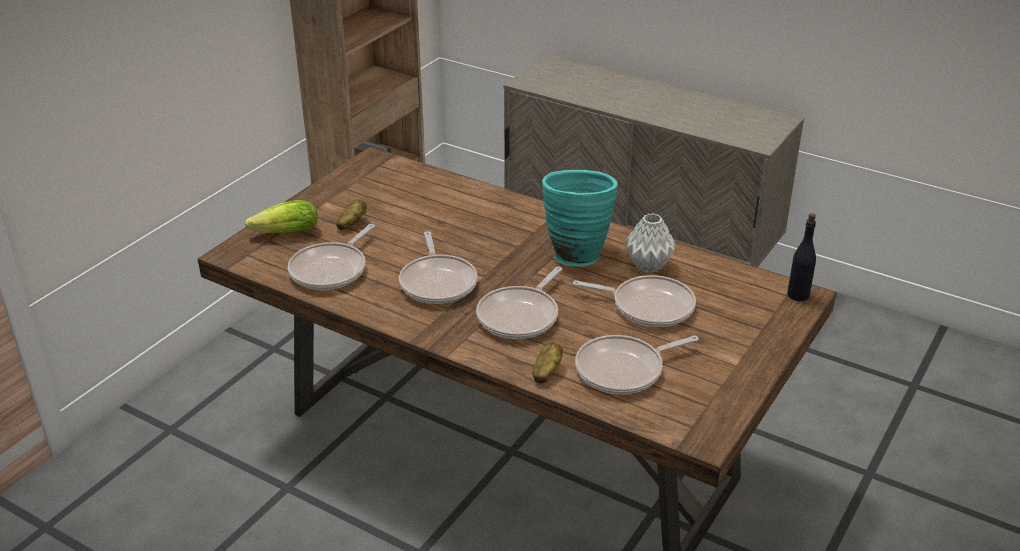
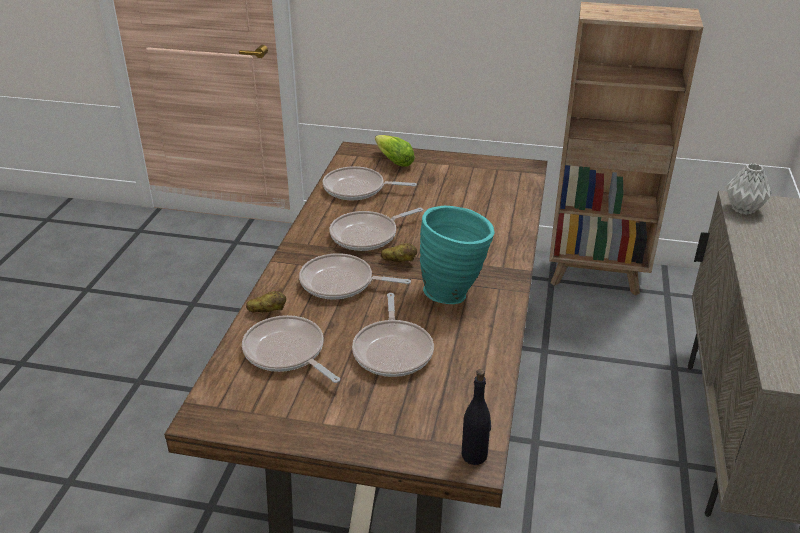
camera: 70 degrees right, 0 degrees up
potato [336,199,367,230] -> potato moved to [381,243,417,262]
grey vase [625,213,676,273] -> grey vase moved to [726,163,771,215]

